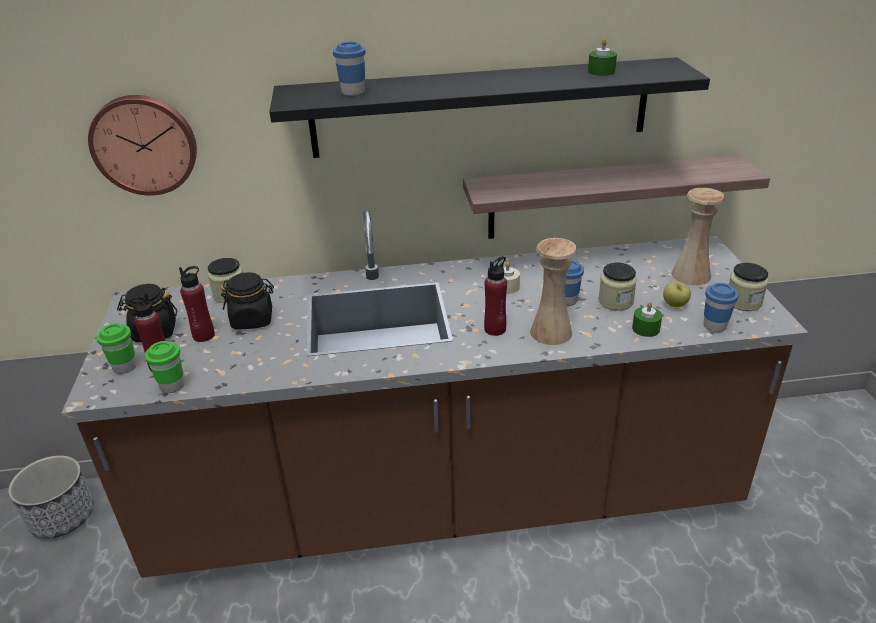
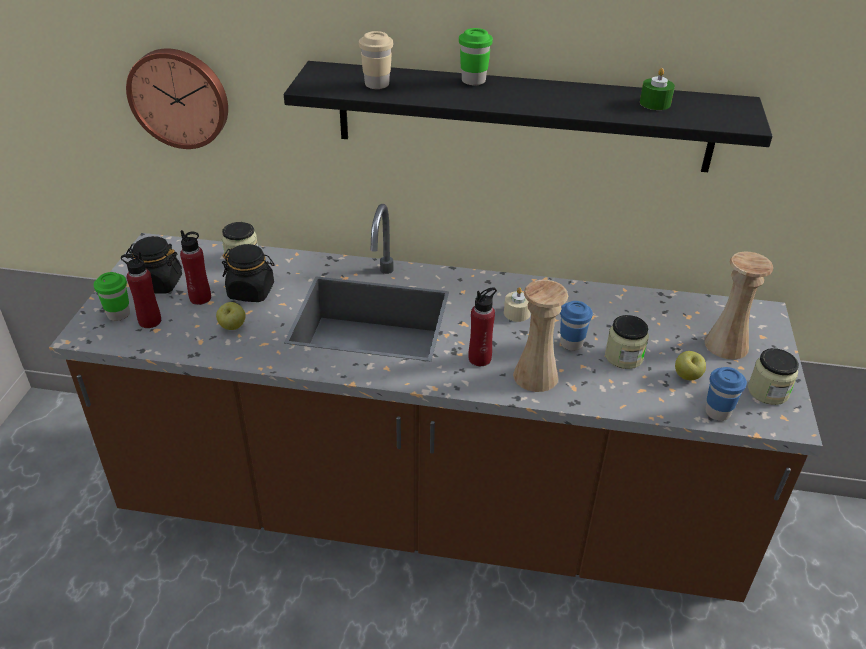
camera: 15 degrees right, 5 degrees up
planter [8,455,94,539] -> none
green cup [145,341,184,393] -> green cup moved to [459,28,493,85]
blue cup [333,41,366,96] -> beige cup [359,31,393,89]
shelf [463,155,770,239] -> none
green candle [632,302,662,337] -> none
none -> apple [216,302,246,330]

